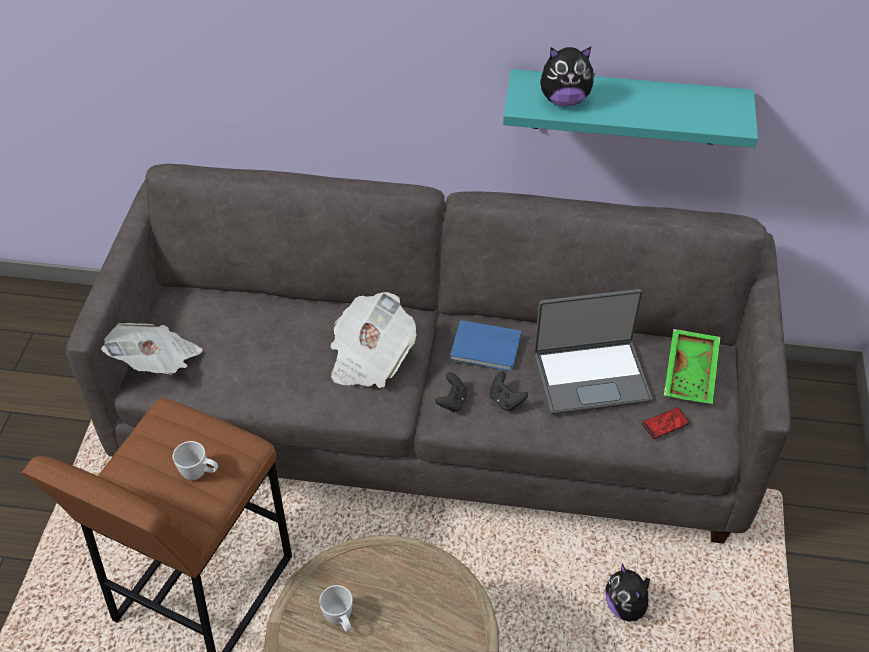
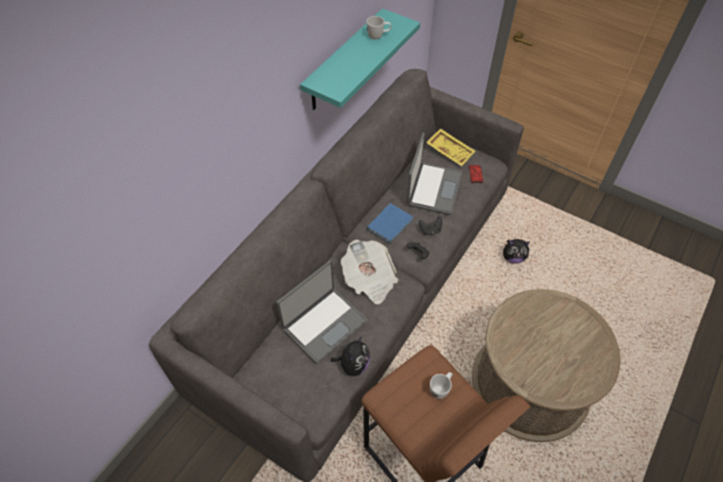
camera: 65 degrees left, 5 degrees up
newspaper [101,323,203,375] -> none
white mug [319,585,353,632] -> white mug moved to [367,16,391,39]
plush toy [540,47,596,106] -> plush toy moved to [331,337,370,376]
green tray [664,329,721,404] -> yellow tray [426,128,475,166]
none -> laptop [276,261,367,363]

